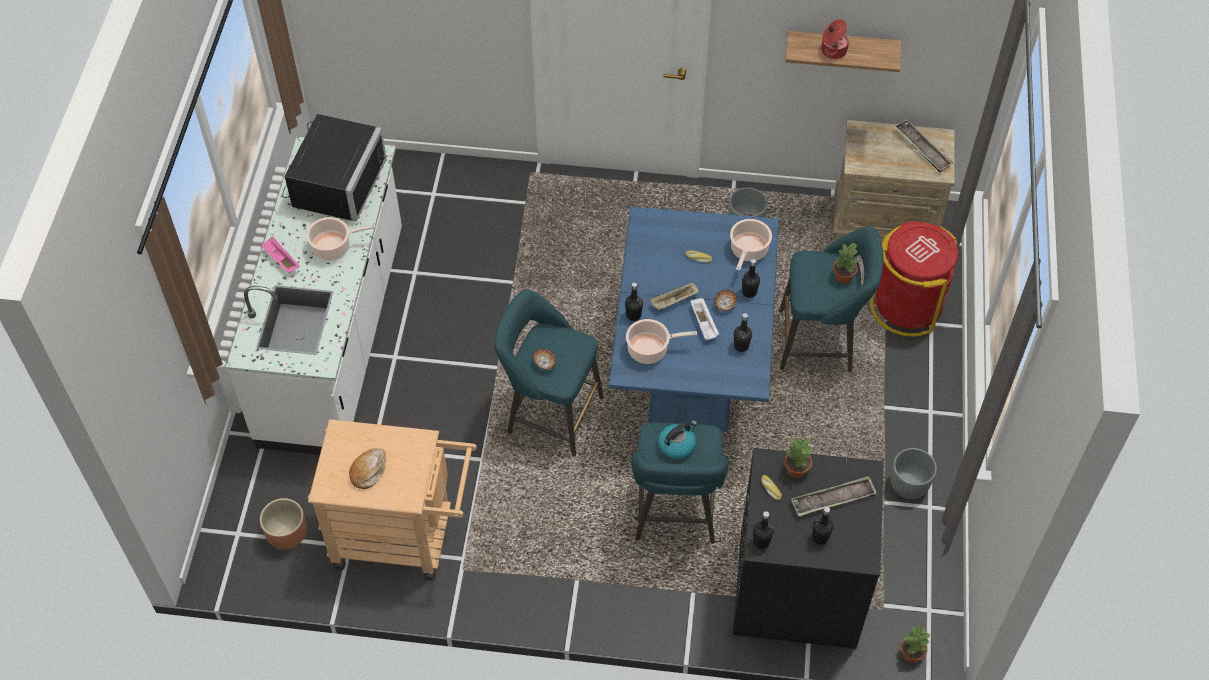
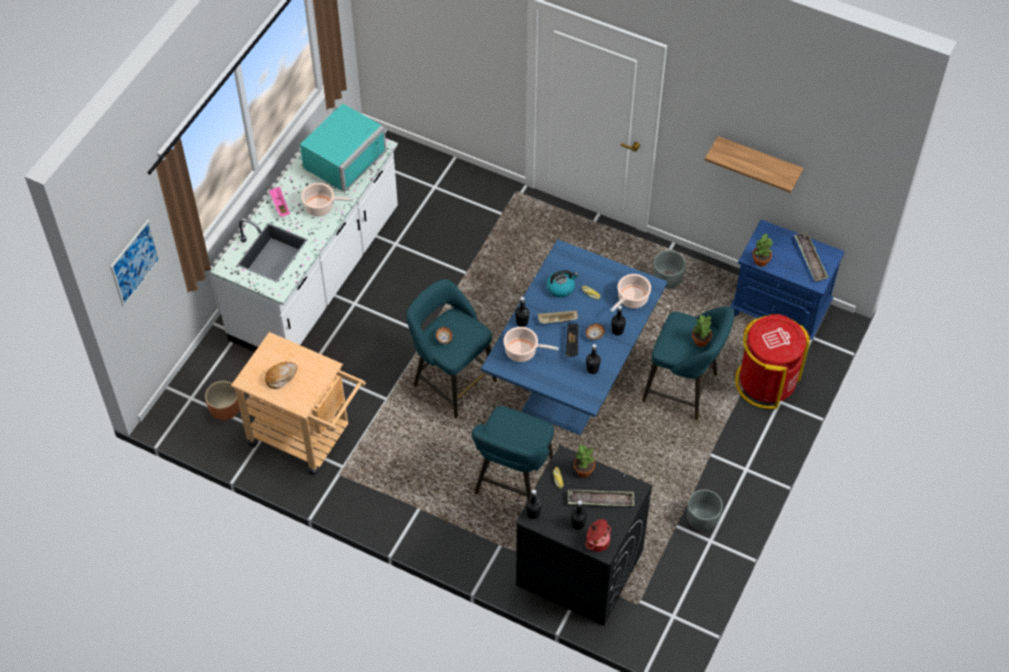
camera: 20 degrees right, 0 degrees up
black microwave [283,114,387,222] -> turquoise microwave [300,103,387,192]
kettle [658,420,697,460] -> kettle moved to [546,270,578,297]
white tray [691,298,719,340] -> black tray [565,323,579,357]
cooking pot [821,19,849,59] -> cooking pot moved to [585,519,611,552]
beige nightstand [833,120,955,240] -> blue nightstand [730,219,845,341]
potted plant [901,624,932,663] -> potted plant moved to [752,233,773,267]
none -> picture [110,219,160,307]

